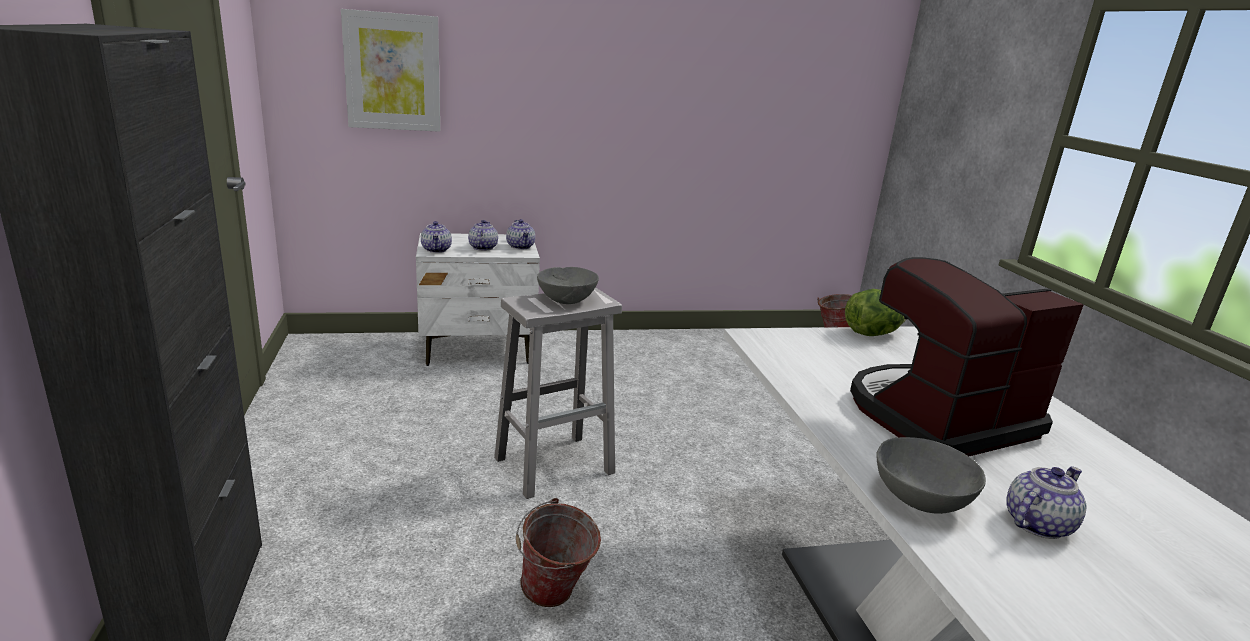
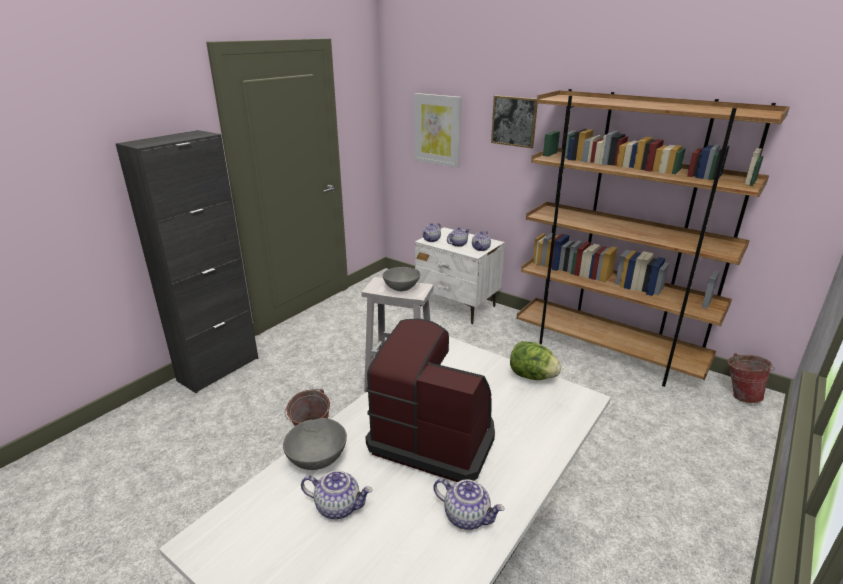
camera: 50 degrees right, 5 degrees up
none -> teapot [433,478,505,530]
none -> picture [491,95,538,148]
none -> brown bookcase [517,89,790,387]

